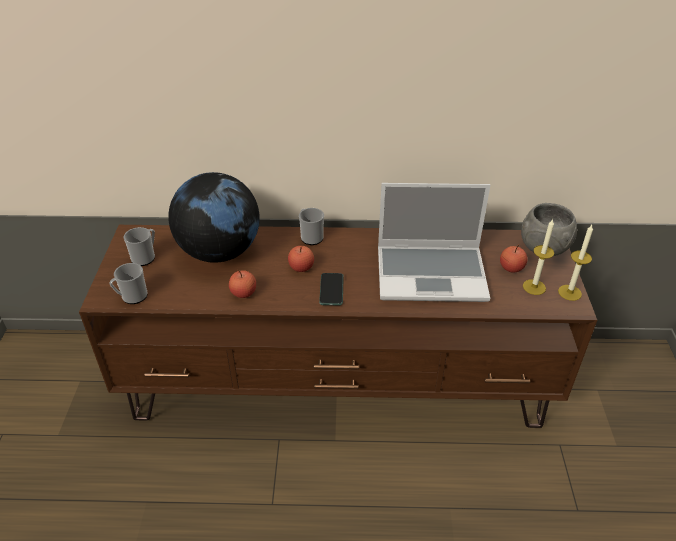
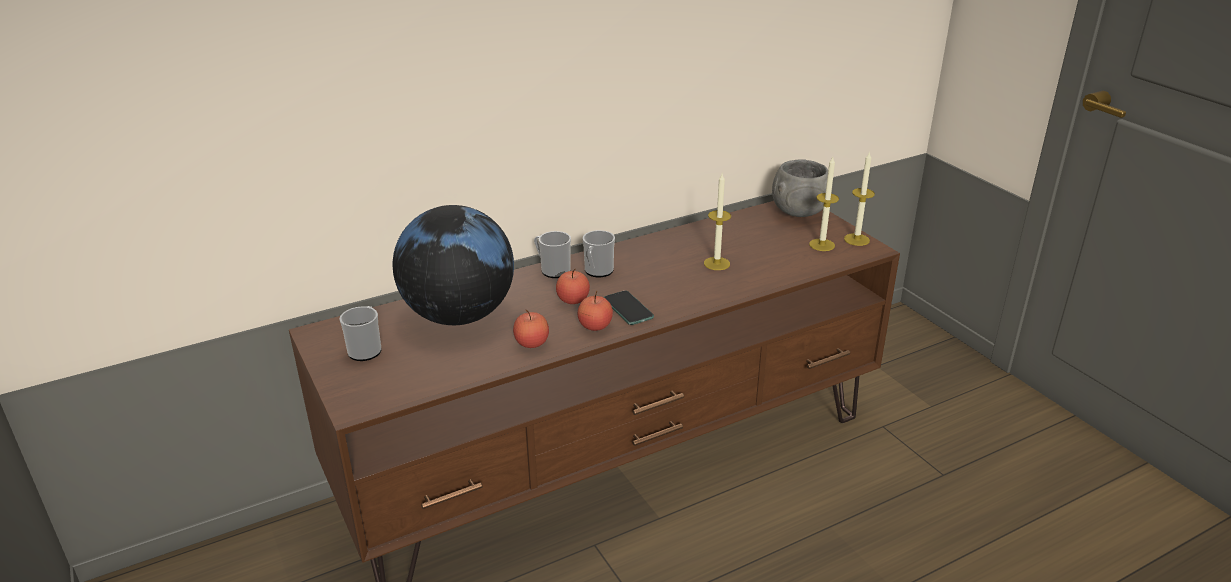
camera: 30 degrees left, 10 degrees down
mug [109,263,148,304] -> mug moved to [583,230,615,277]
laptop [378,183,490,302] -> candle [704,174,731,270]
apple [500,245,527,273] -> apple moved to [578,291,613,331]

